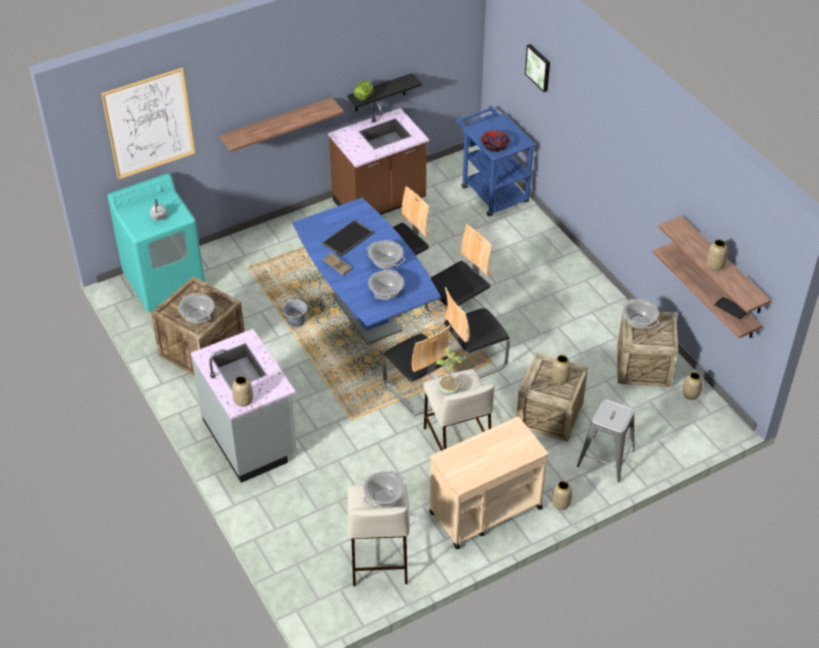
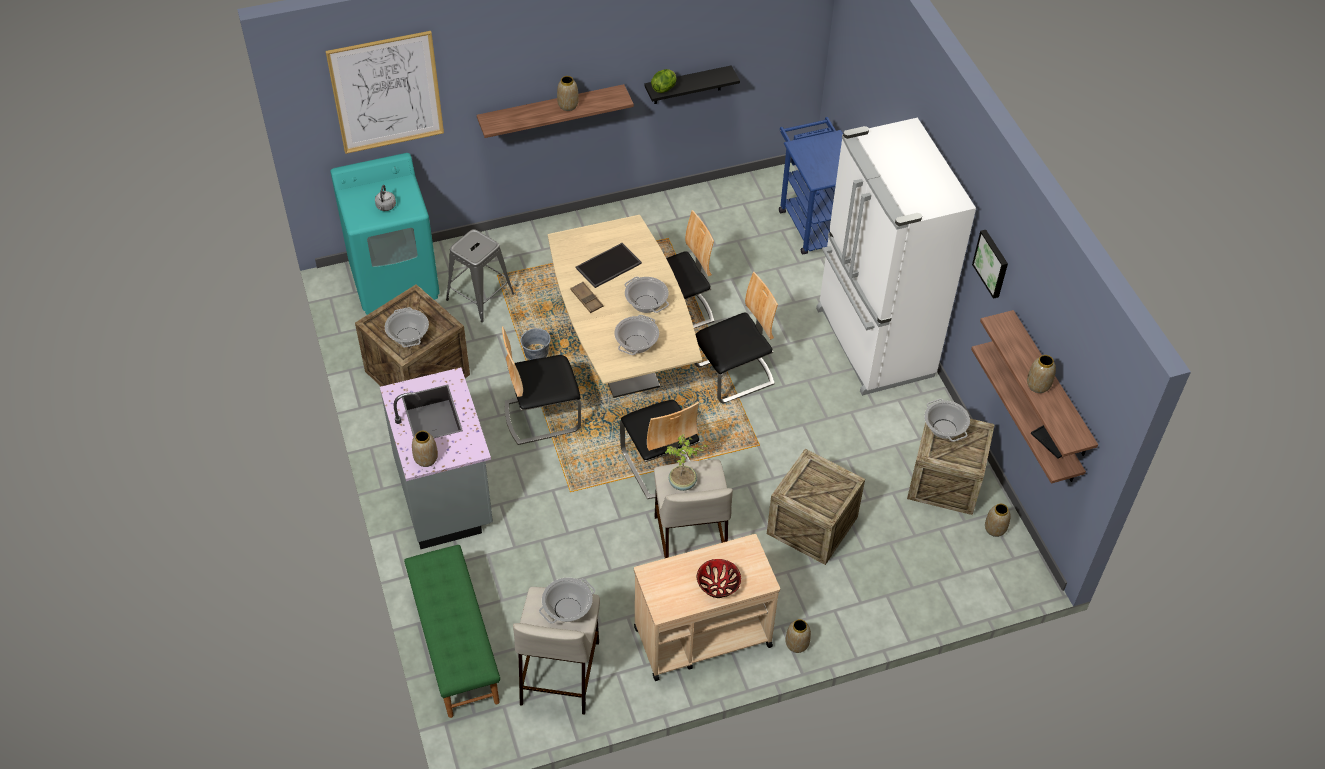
camera: 10 degrees right, 5 degrees up
blue dining table [292,197,441,345] -> beige dining table [548,215,702,398]
brown counter [328,102,429,215] -> none
chair [444,287,510,379] -> chair moved to [502,326,581,445]
bowl [481,130,510,152] -> bowl moved to [697,559,741,598]
picture [525,44,550,92] -> picture moved to [972,230,1008,299]
vase [551,355,571,384] -> vase moved to [557,76,579,111]
grey stool [577,399,635,482] -> grey stool moved to [446,229,514,322]
none -> green bench [404,545,500,718]
none -> white fridge [816,118,976,396]

